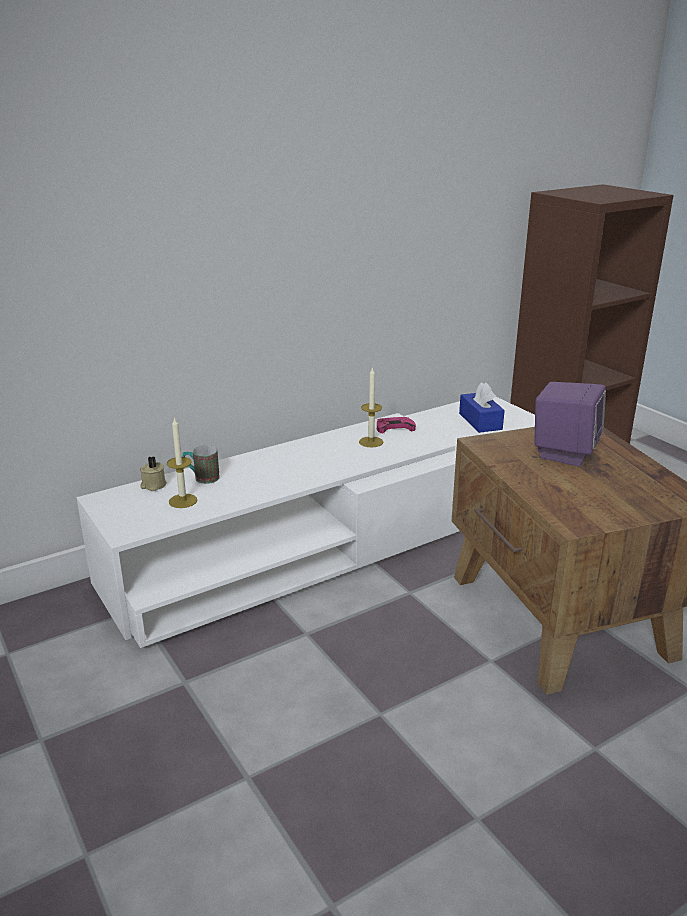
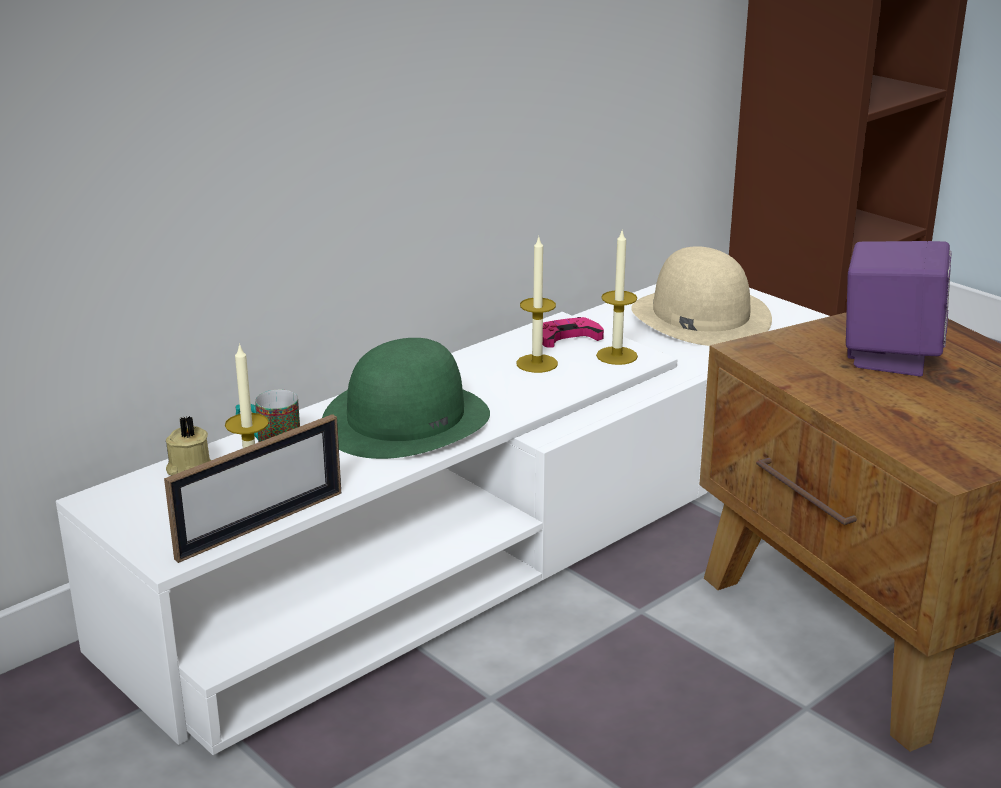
camera: 10 degrees left, 0 degrees up
blue tissue box [459,382,505,433] -> beige hat [631,246,772,346]
none -> picture frame [164,414,341,563]
none -> green hat [322,338,490,459]
none -> candle [596,231,638,365]

